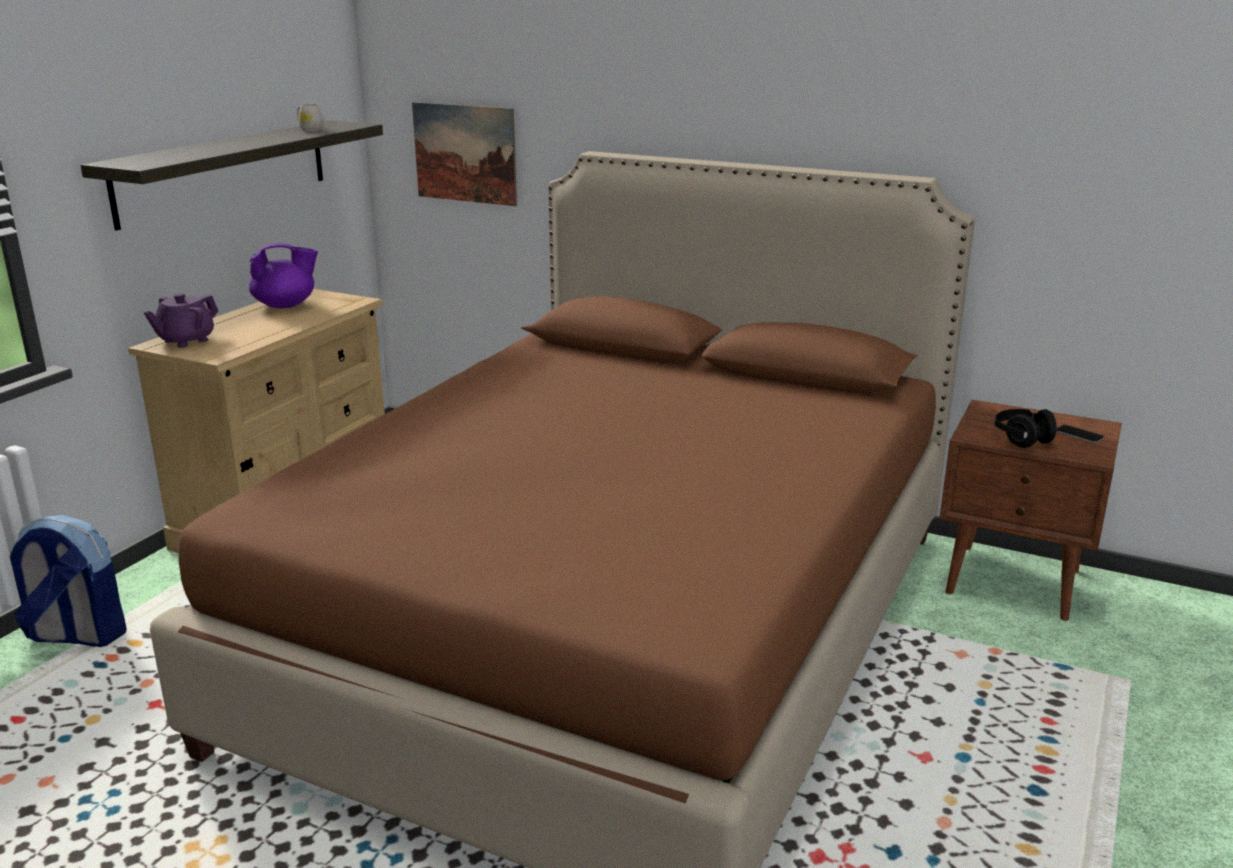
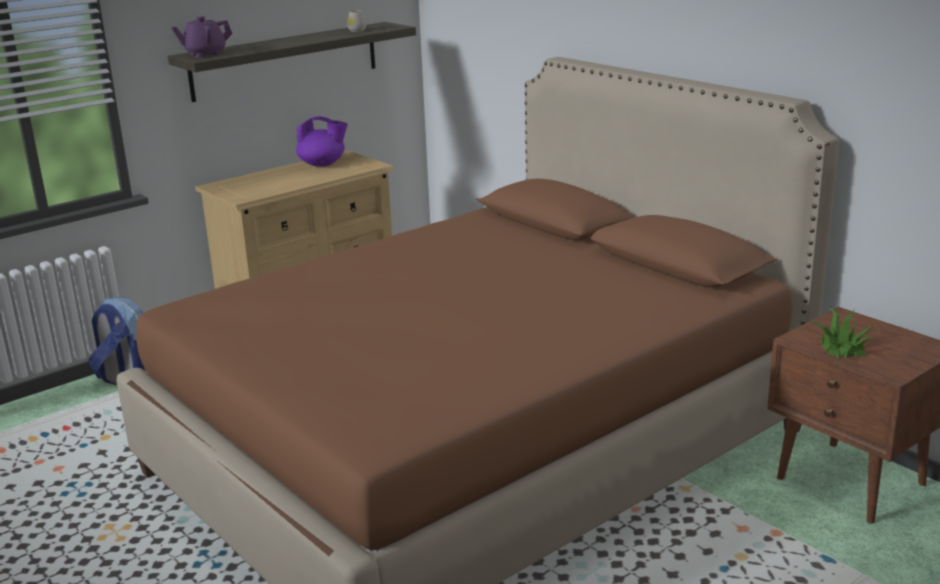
camera: 25 degrees right, 0 degrees up
purple teapot [144,293,218,348] -> purple teapot moved to [171,16,232,58]
picture [412,102,517,206] -> none
black headphones [994,409,1058,448] -> potted plant [812,305,873,358]
phone [1056,425,1104,443] -> none

